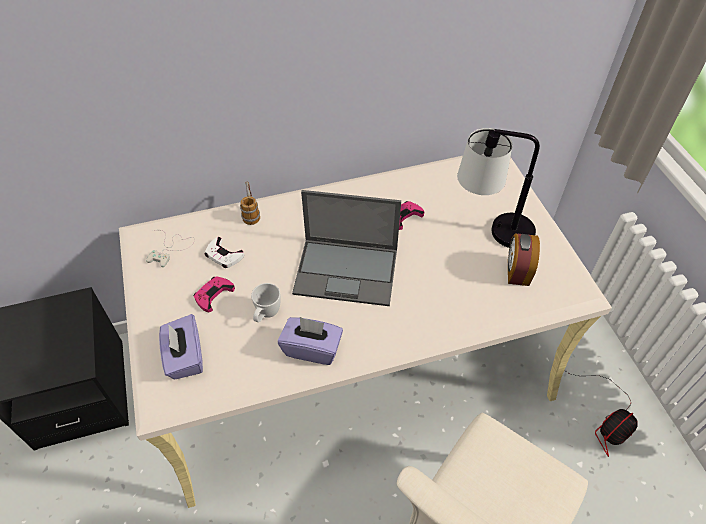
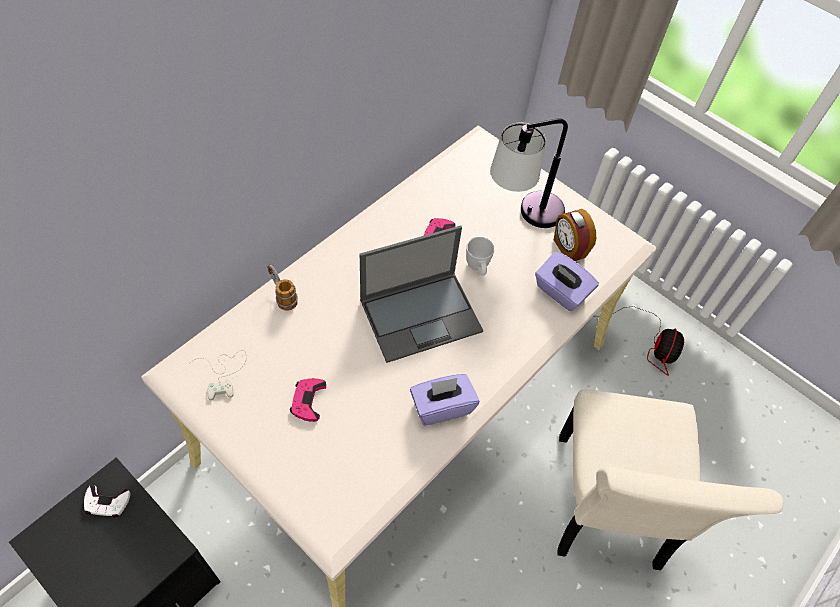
camera: 35 degrees left, 5 degrees up
purple tissue box [159,314,203,379] -> purple tissue box moved to [535,251,599,311]
white game controller [205,237,244,268] -> white game controller moved to [84,485,130,517]
white mug [251,283,281,322] -> white mug moved to [466,237,495,275]

